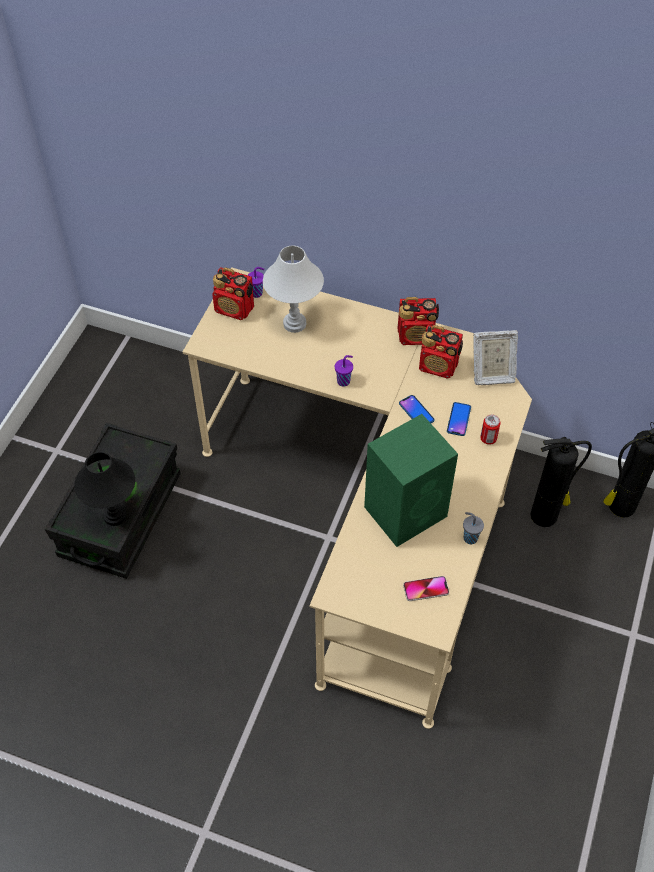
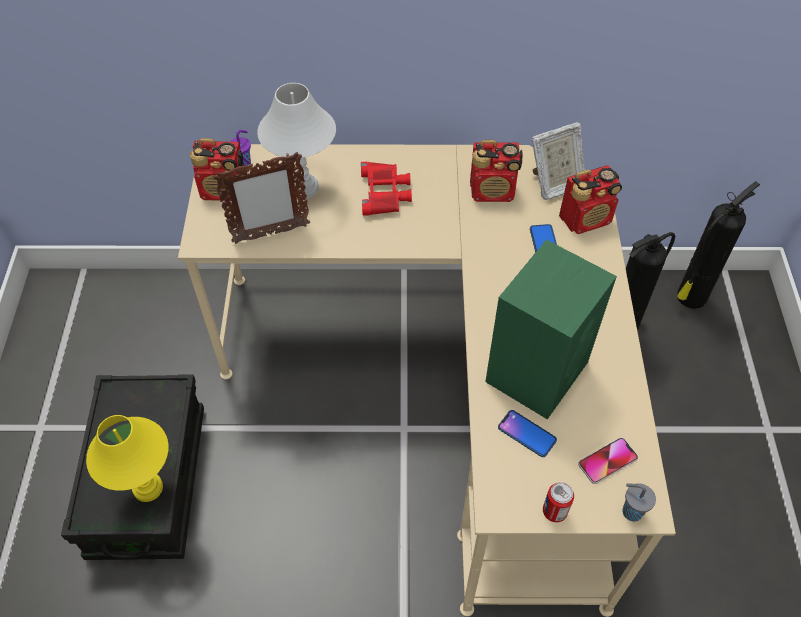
camera: 20 degrees left, 0 degrees up
black table lamp [74,452,135,526] -> yellow table lamp [86,415,168,502]
purple cup [335,355,353,387] -> none
radio [398,297,439,345] -> radio moved to [559,165,622,234]
phone [399,395,434,423] -> phone moved to [498,410,557,457]
grey cup [463,512,484,544] -> grey cup moved to [622,483,656,522]
can [480,414,501,445] -> can moved to [543,482,574,522]
none -> picture frame [213,152,310,244]
none -> red binoculars [361,162,412,216]

